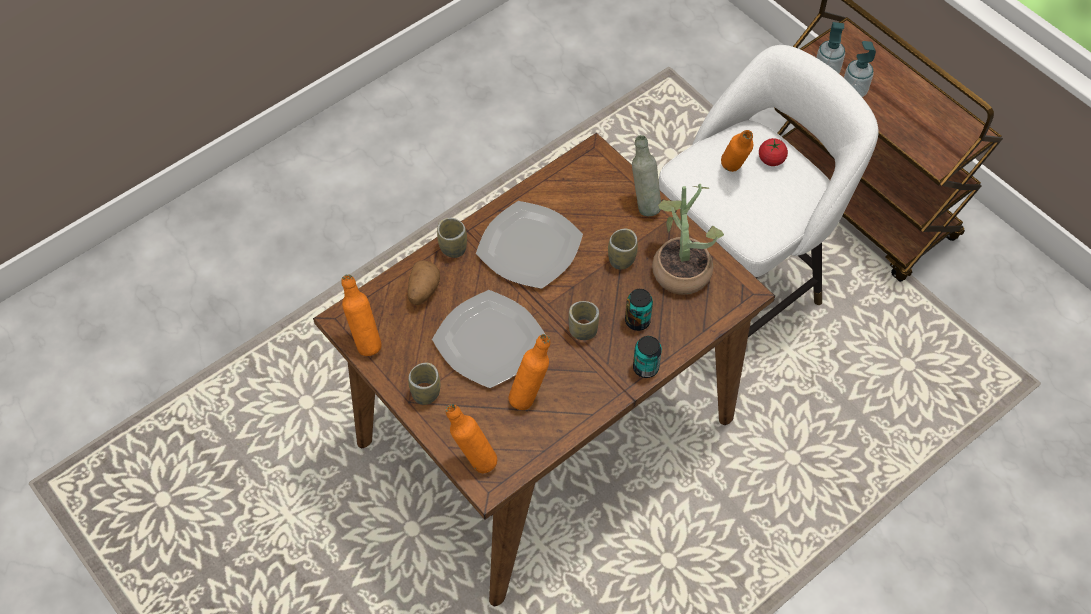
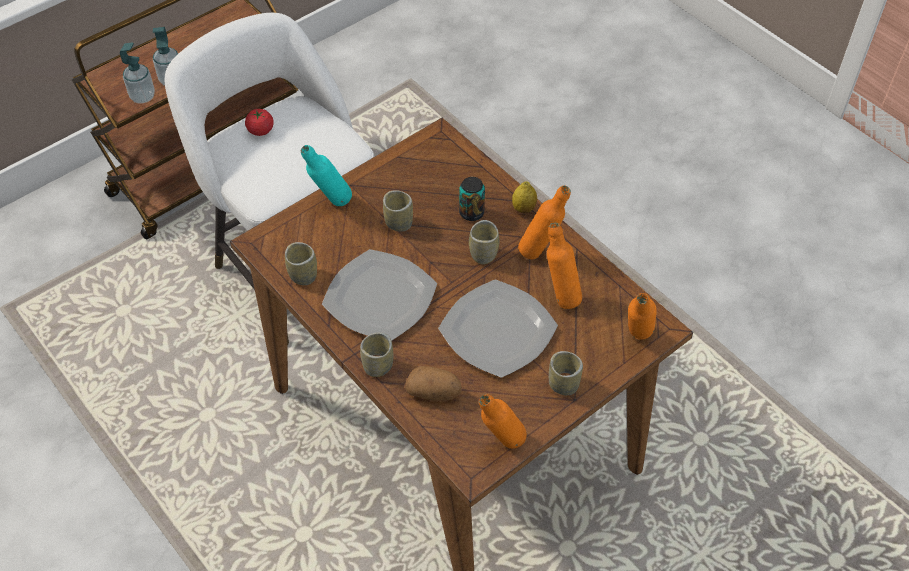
camera: 90 degrees left, 5 degrees down
grey bottle [632,135,661,216] -> turquoise bottle [301,145,352,206]
can [633,336,662,378] -> lemon [512,181,537,213]
potted plant [652,184,724,295] -> none
orange bottle [721,130,753,172] -> orange bottle moved to [518,185,571,259]
none -> cup [285,242,317,285]

